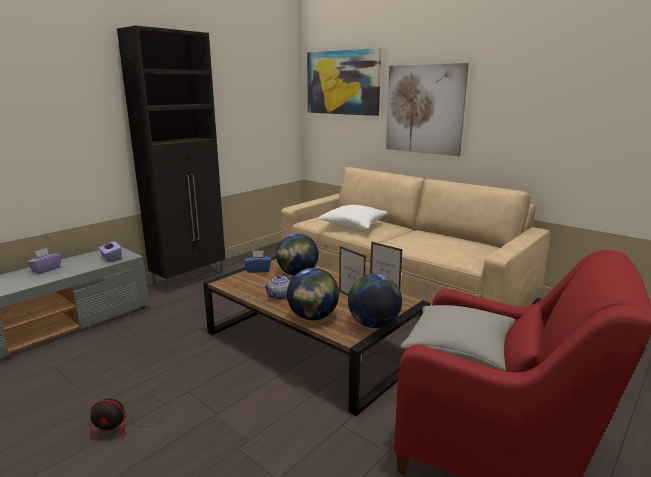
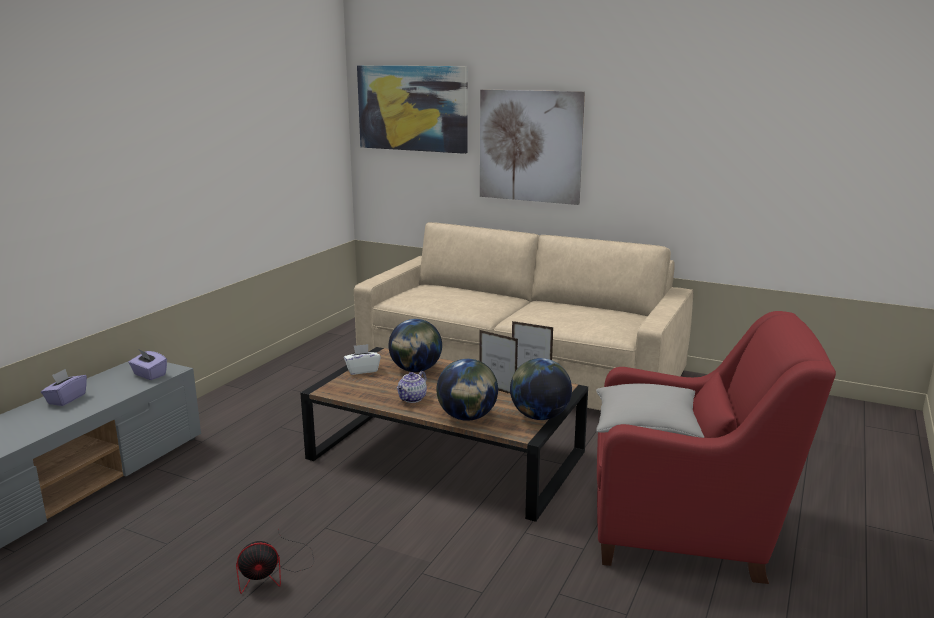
camera: 15 degrees left, 0 degrees up
black cabinet [117,26,225,293] -> none
blue tissue box [244,250,271,273] -> white tissue box [344,344,381,375]
white pillow [318,205,388,229] -> none

